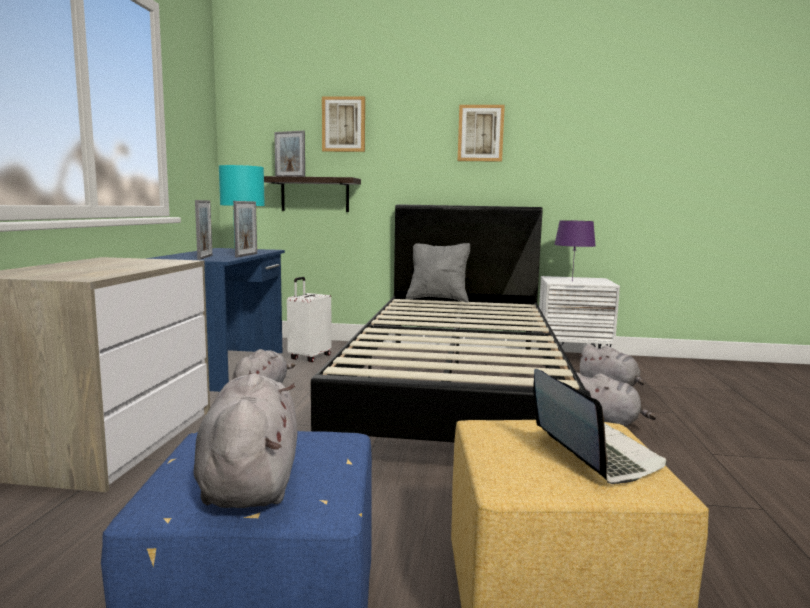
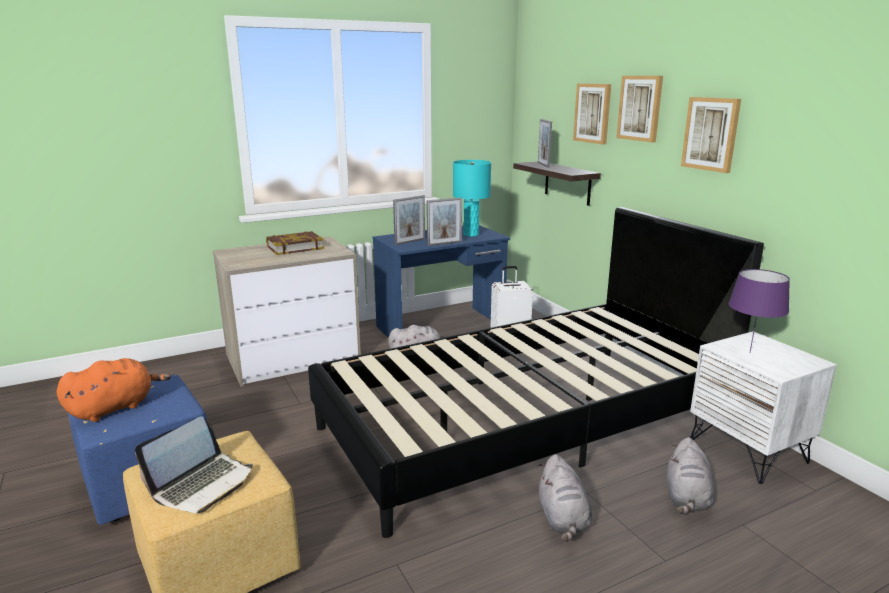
camera: 55 degrees right, 10 degrees up
grey plush toy [193,373,297,508] -> orange plush toy [56,358,171,422]
grey pillow [406,243,470,303] -> none
none -> book [266,231,324,255]
none -> picture [616,76,663,142]

